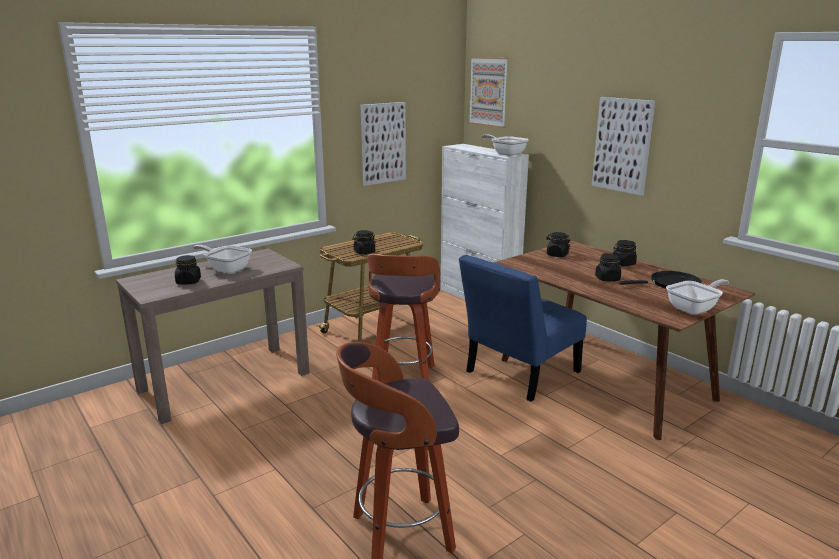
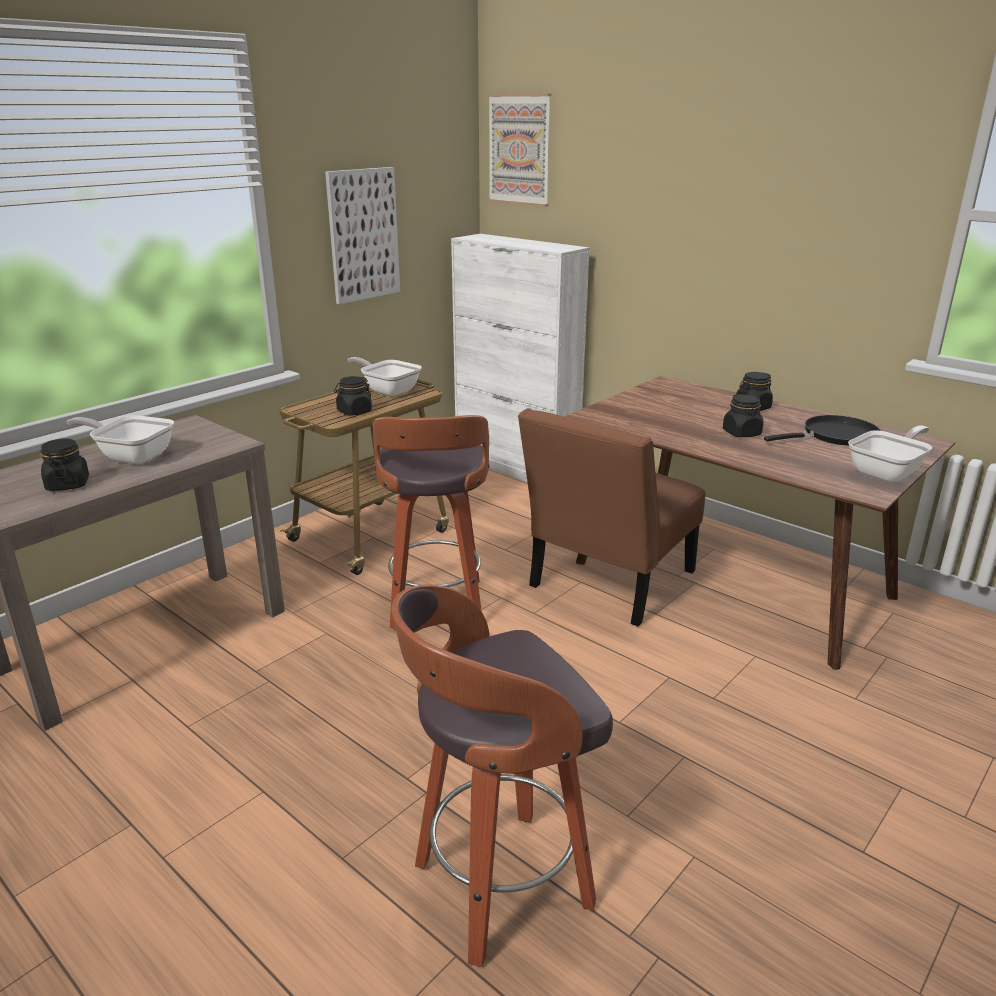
camera: 10 degrees left, 5 degrees up
blue chair [459,255,587,402] -> brown chair [518,408,706,626]
frying pan [481,134,529,156] -> frying pan moved to [347,357,422,396]
black jar [546,232,570,257] -> none
picture [592,97,655,196] -> none

